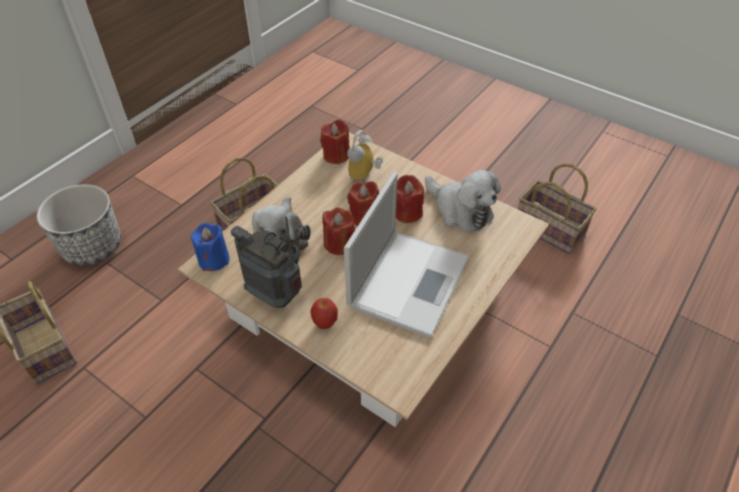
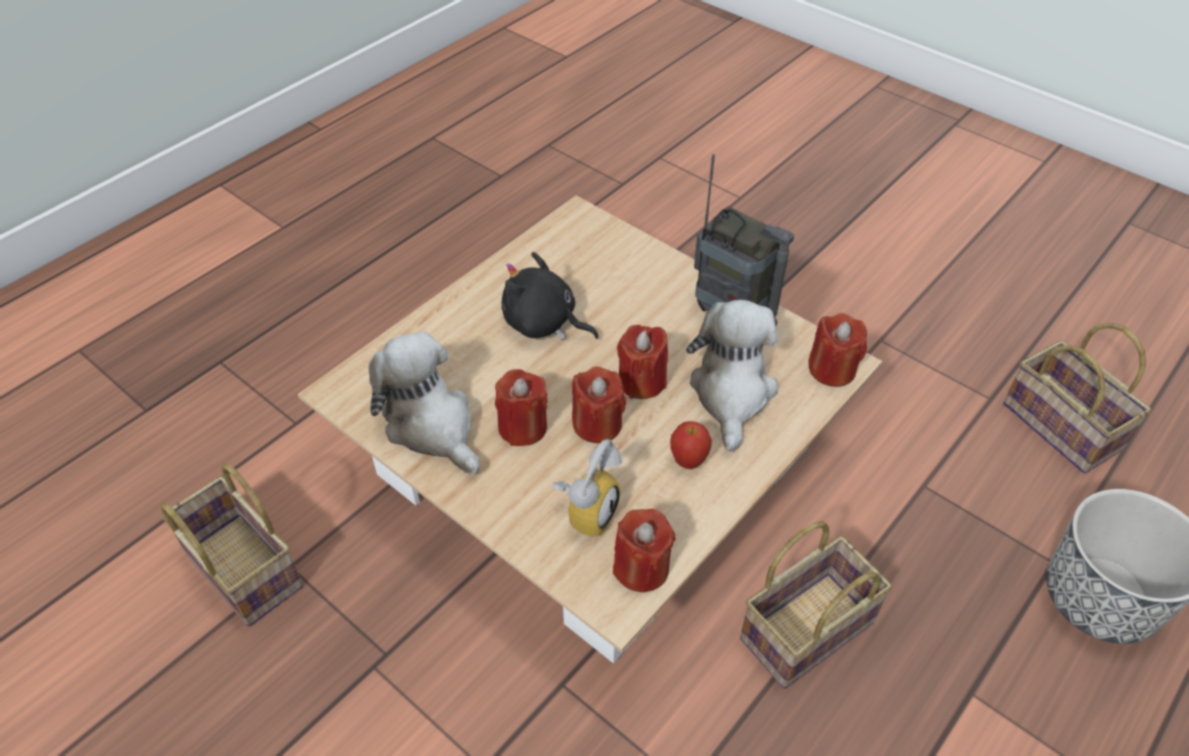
camera: 175 degrees left, 0 degrees up
blue candle [191,223,230,271] -> red candle [808,313,867,387]
apple [310,298,338,329] -> apple moved to [670,421,712,469]
laptop [344,172,469,338] -> black plush toy [501,252,599,340]

